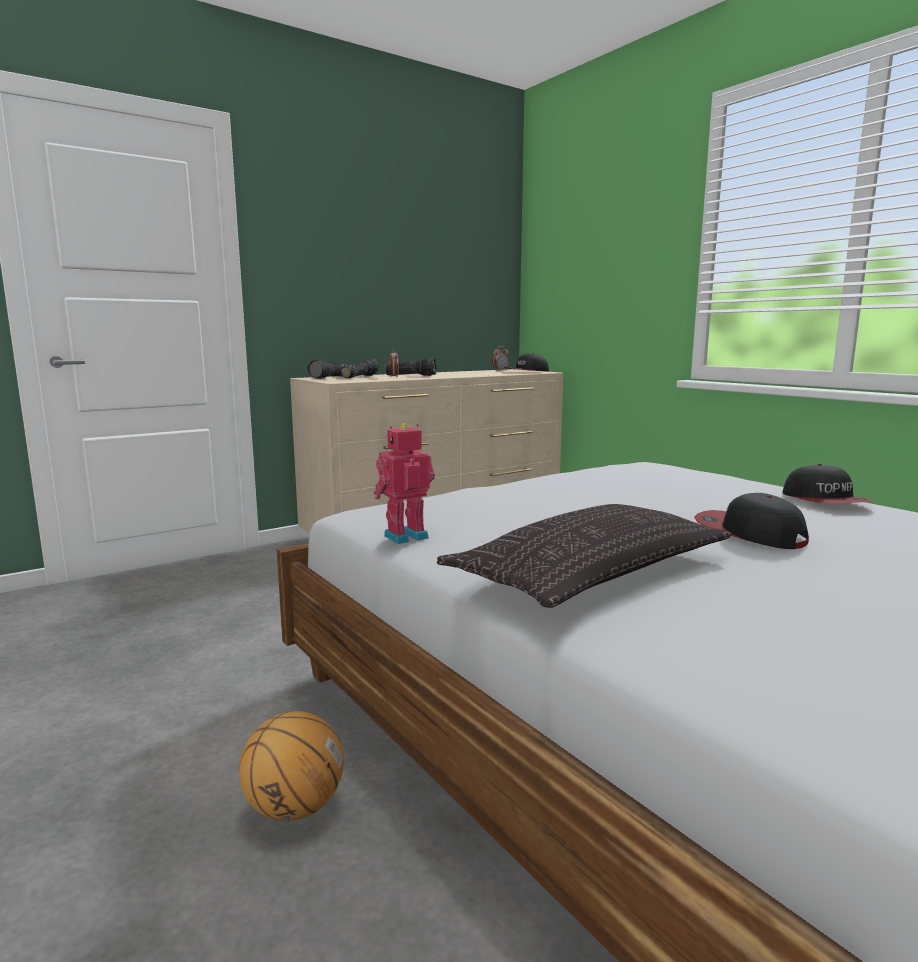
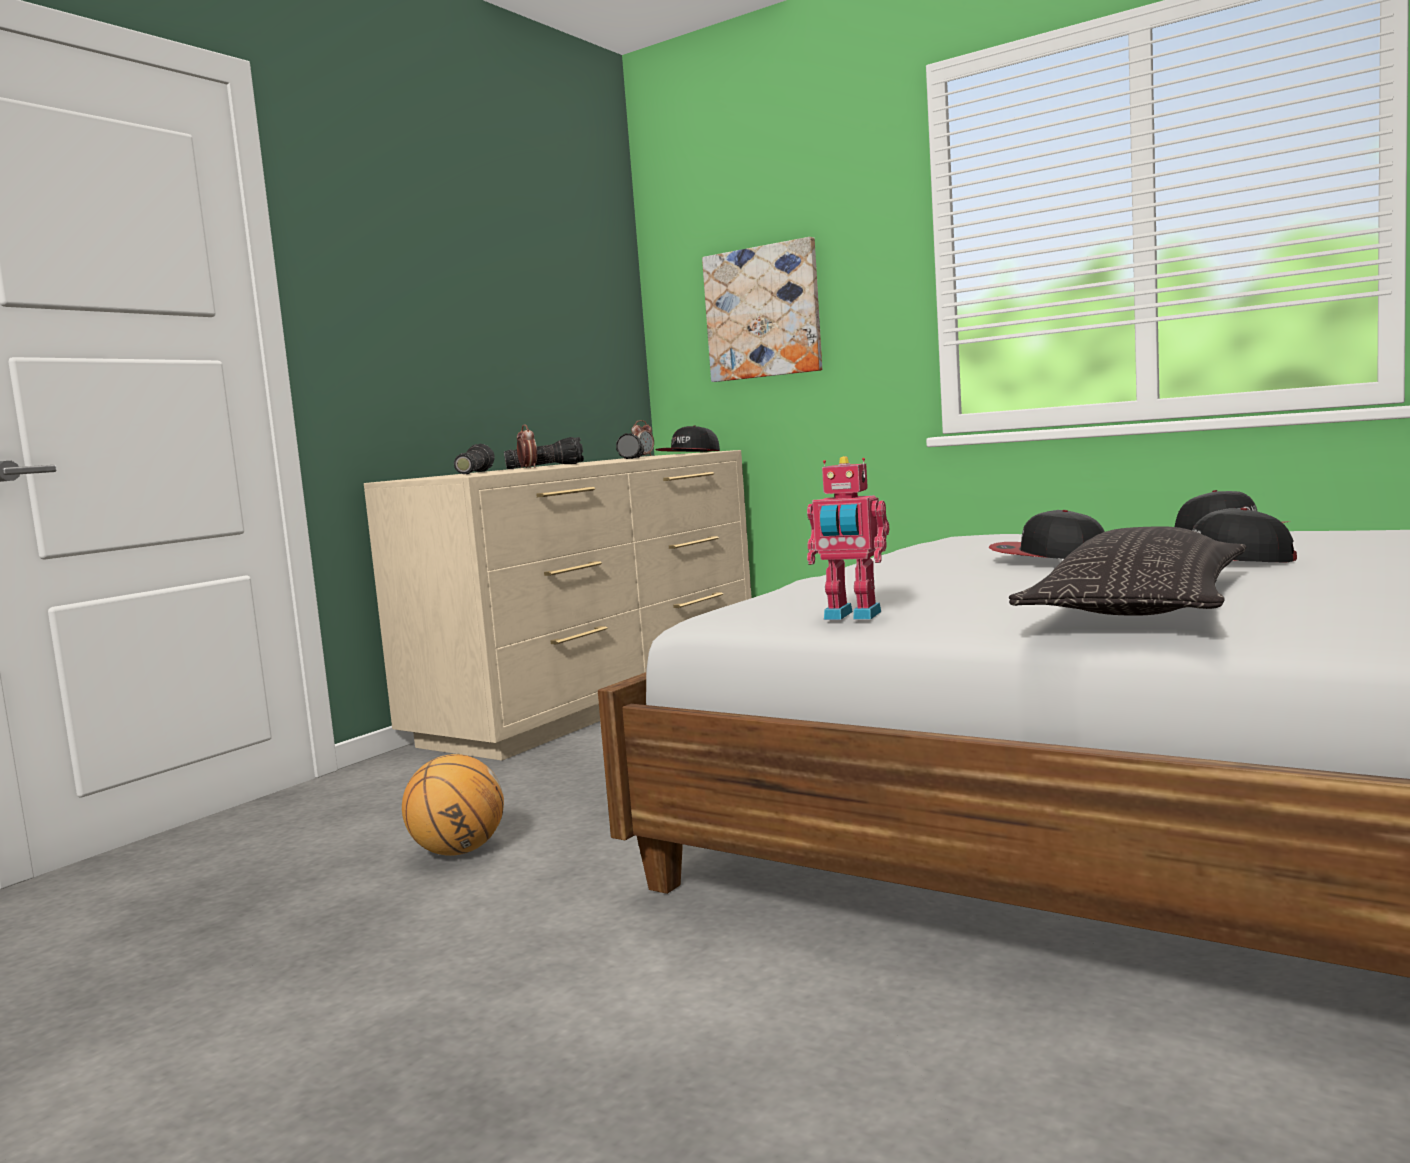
camera: 20 degrees left, 5 degrees down
basketball [239,711,344,821] -> basketball moved to [402,754,504,856]
flashlight [308,360,345,379] -> flashlight moved to [616,433,644,459]
toy robot [374,423,435,544] -> toy robot turned 105 degrees counterclockwise [807,456,889,620]
none -> picture [702,237,822,382]
none -> cap [988,510,1105,559]

